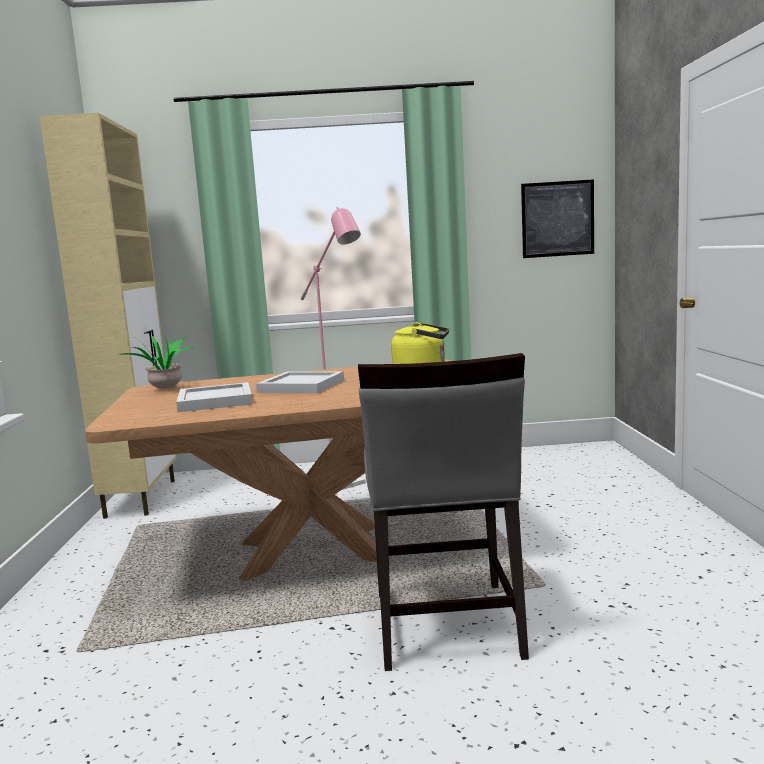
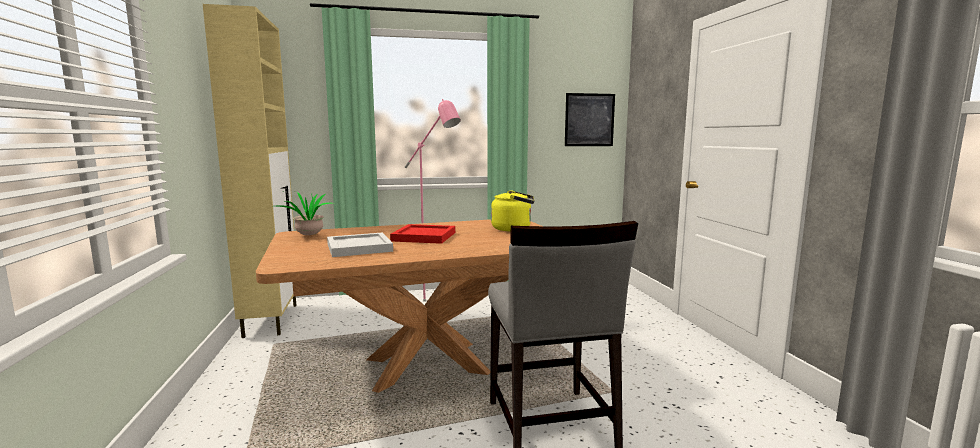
camera: 10 degrees left, 0 degrees up
white tray [256,371,344,394] -> red tray [390,224,455,244]

